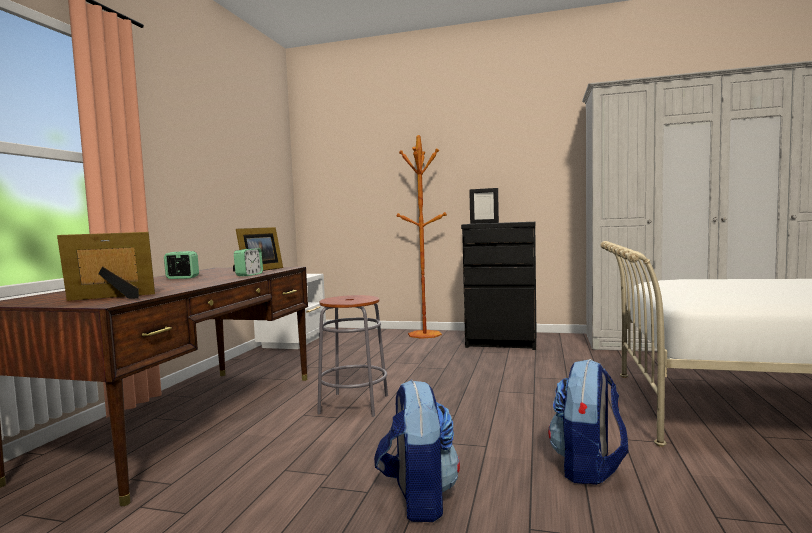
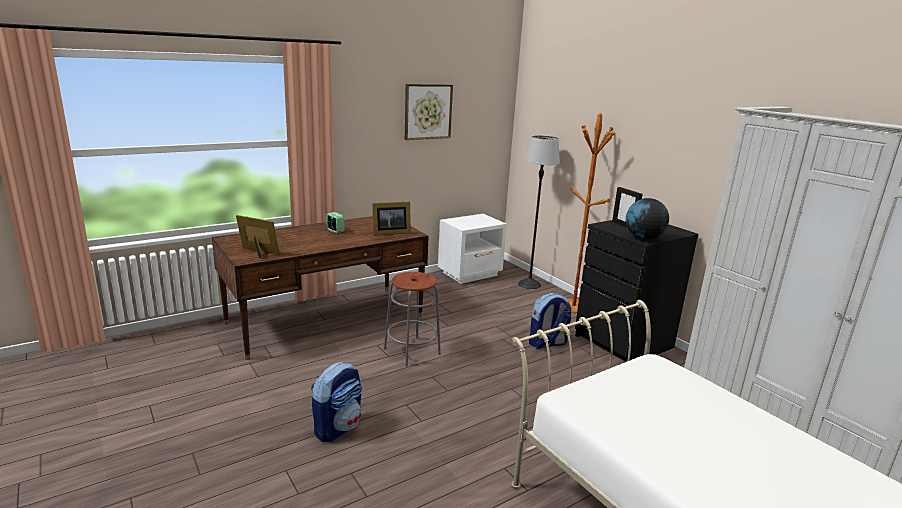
camera: 40 degrees right, 15 degrees up
alarm clock [234,248,263,276] -> none
backpack [548,359,628,485] -> backpack moved to [529,293,572,349]
none -> picture [405,84,453,140]
none -> floor lamp [518,136,560,289]
none -> globe [626,198,669,240]

